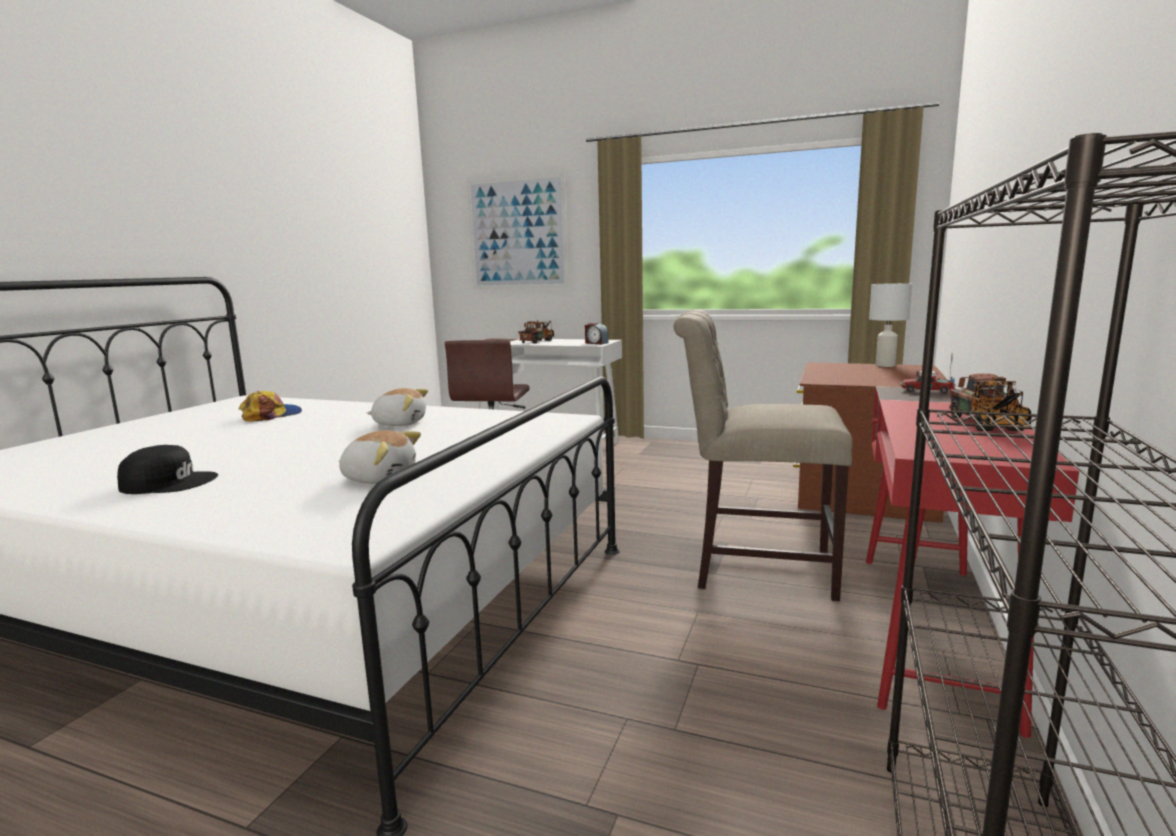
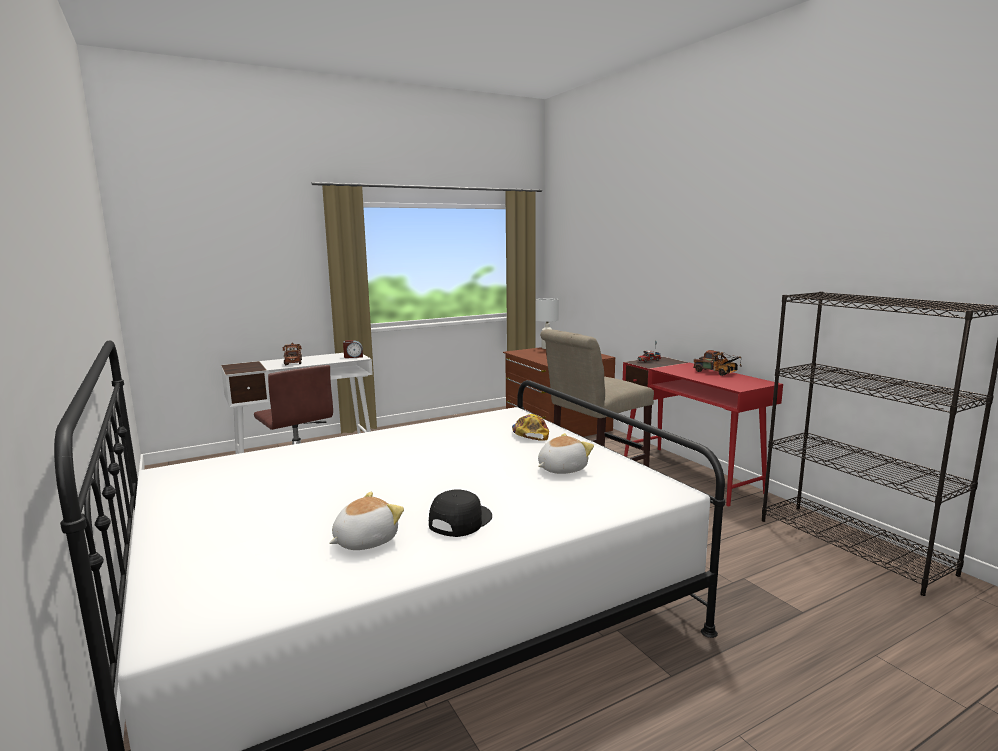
camera: 50 degrees left, 0 degrees up
cap [239,391,302,422] -> cap moved to [512,414,549,441]
plush toy [367,388,428,426] -> plush toy moved to [329,492,404,550]
picture [467,173,569,289] -> none

